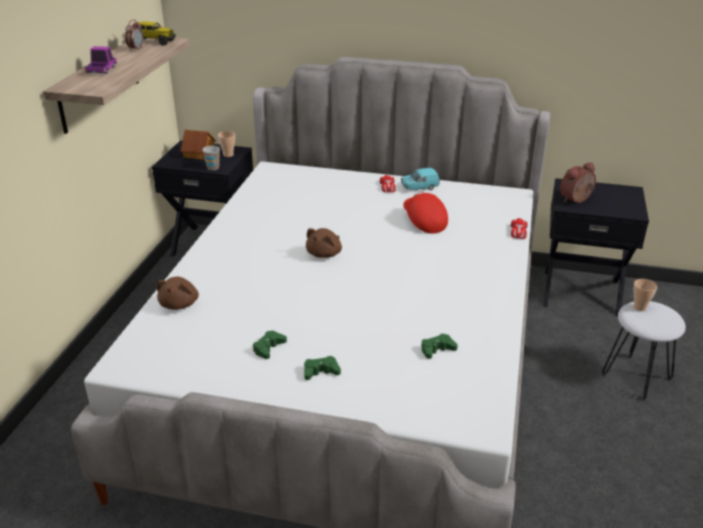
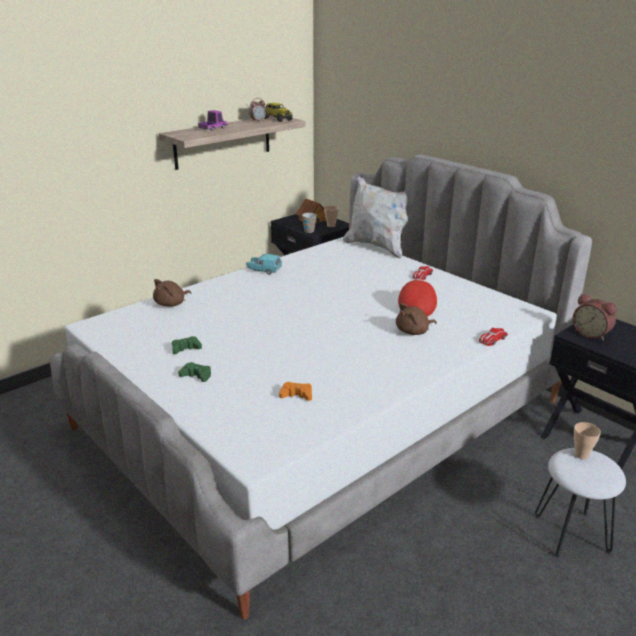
camera: 35 degrees right, 5 degrees down
brown plush toy [306,228,342,258] -> brown plush toy moved to [396,303,437,335]
turquoise toy car [401,168,440,190] -> turquoise toy car moved to [246,254,282,275]
green game controller [421,333,458,359] -> orange game controller [279,382,312,401]
alarm clock [560,162,596,203] -> alarm clock turned 135 degrees counterclockwise [573,294,617,341]
none -> white pillow [343,176,408,259]

